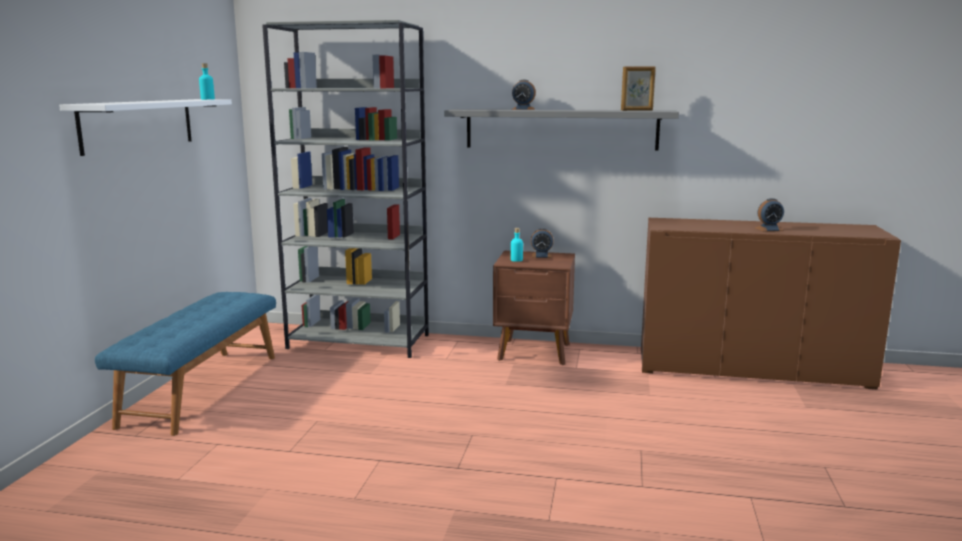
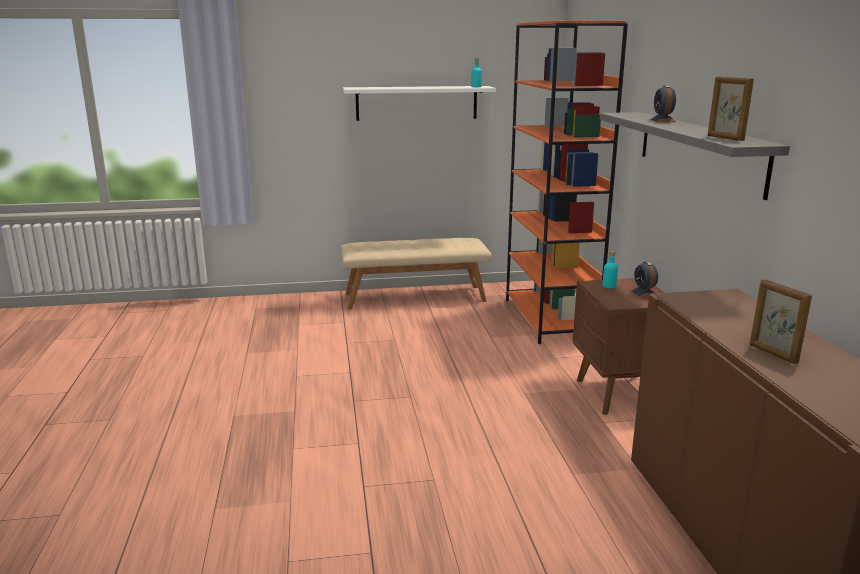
camera: 70 degrees right, 5 degrees up
blue bench [95,292,276,436] -> beige bench [341,238,492,310]
grey bookcase [262,20,429,358] -> orange bookcase [506,20,628,344]
alarm clock [755,198,784,231] -> picture frame [750,279,812,364]

